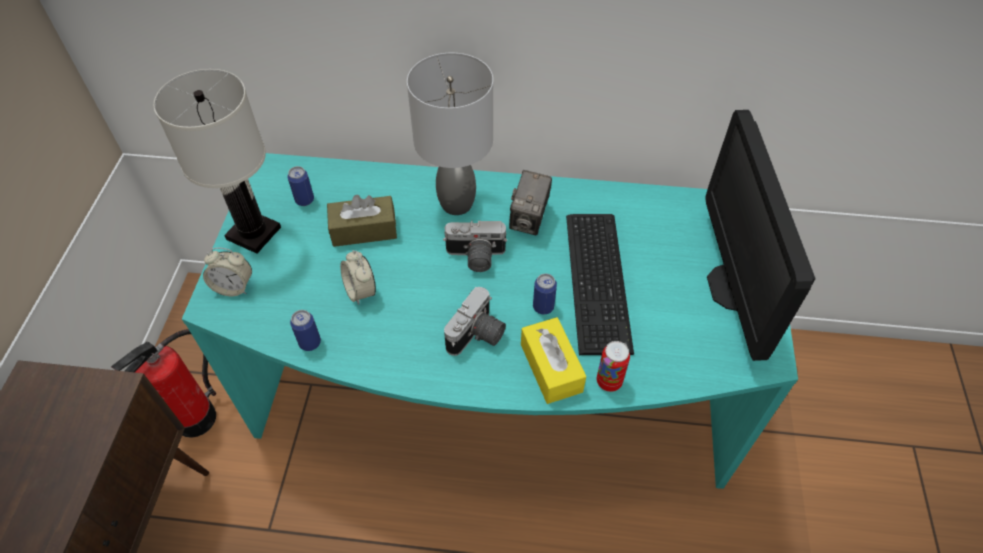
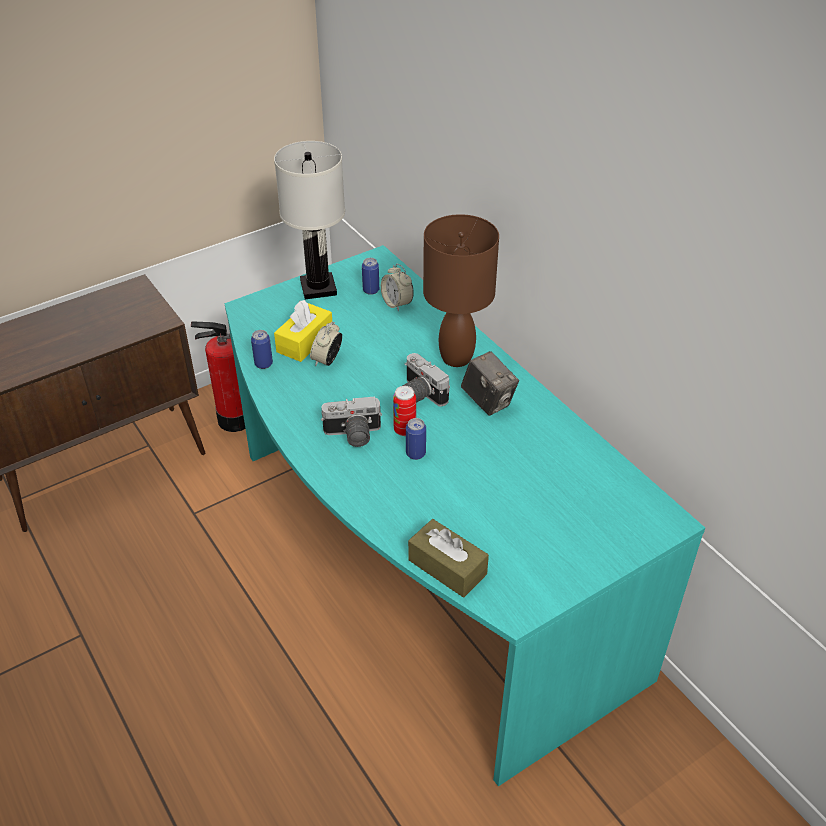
camera: 50 degrees right, 10 degrees down
alarm clock [203,248,252,296] -> alarm clock moved to [381,264,414,312]
brown tissue box [327,195,397,247] -> brown tissue box moved to [408,519,489,597]
grey table lamp [407,53,493,215] -> brown table lamp [423,214,499,367]
camera [509,170,552,235] -> camera turned 105 degrees counterclockwise [461,351,519,416]
yellow tissue box [521,317,586,404] -> yellow tissue box moved to [274,300,332,362]
keyboard [566,214,634,355] -> none
can [597,341,630,392] -> can moved to [393,386,416,436]
monitor [705,110,815,361] -> none

